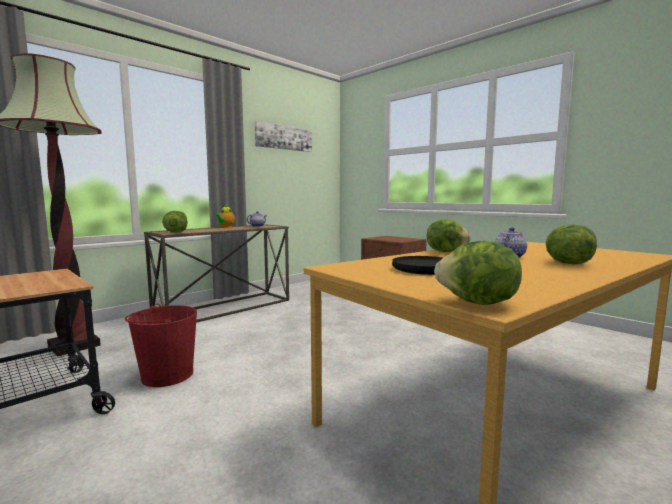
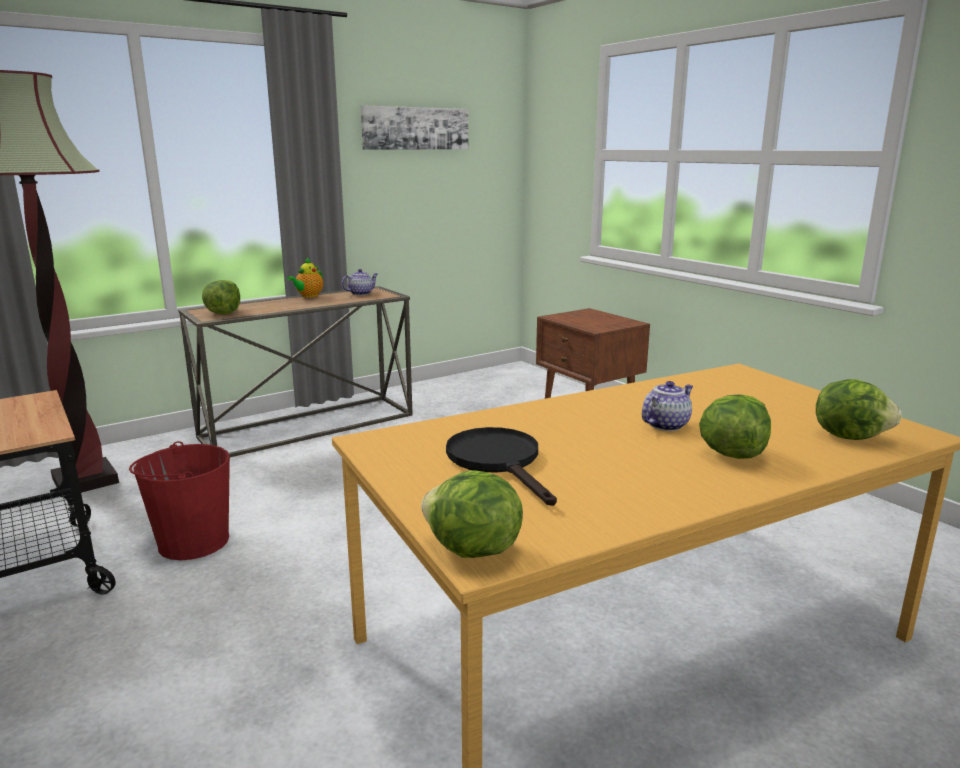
camera: 10 degrees right, 10 degrees up
lettuce [427,219,471,252] -> lettuce moved to [816,379,902,440]

